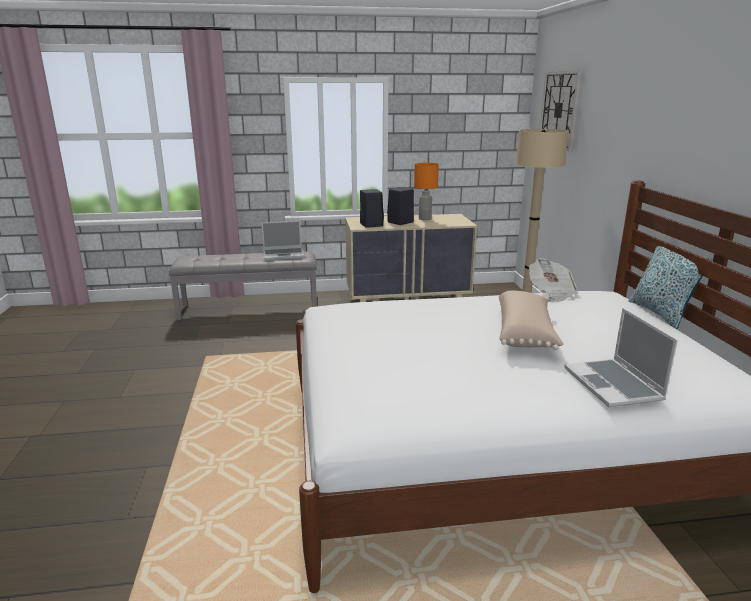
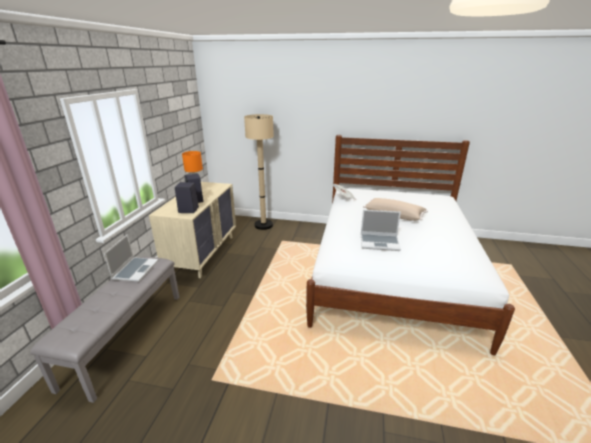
camera: 70 degrees left, 5 degrees up
wall clock [540,70,582,151] -> none
laptop [564,308,678,407] -> laptop moved to [361,210,401,251]
pillow [629,246,713,329] -> none

